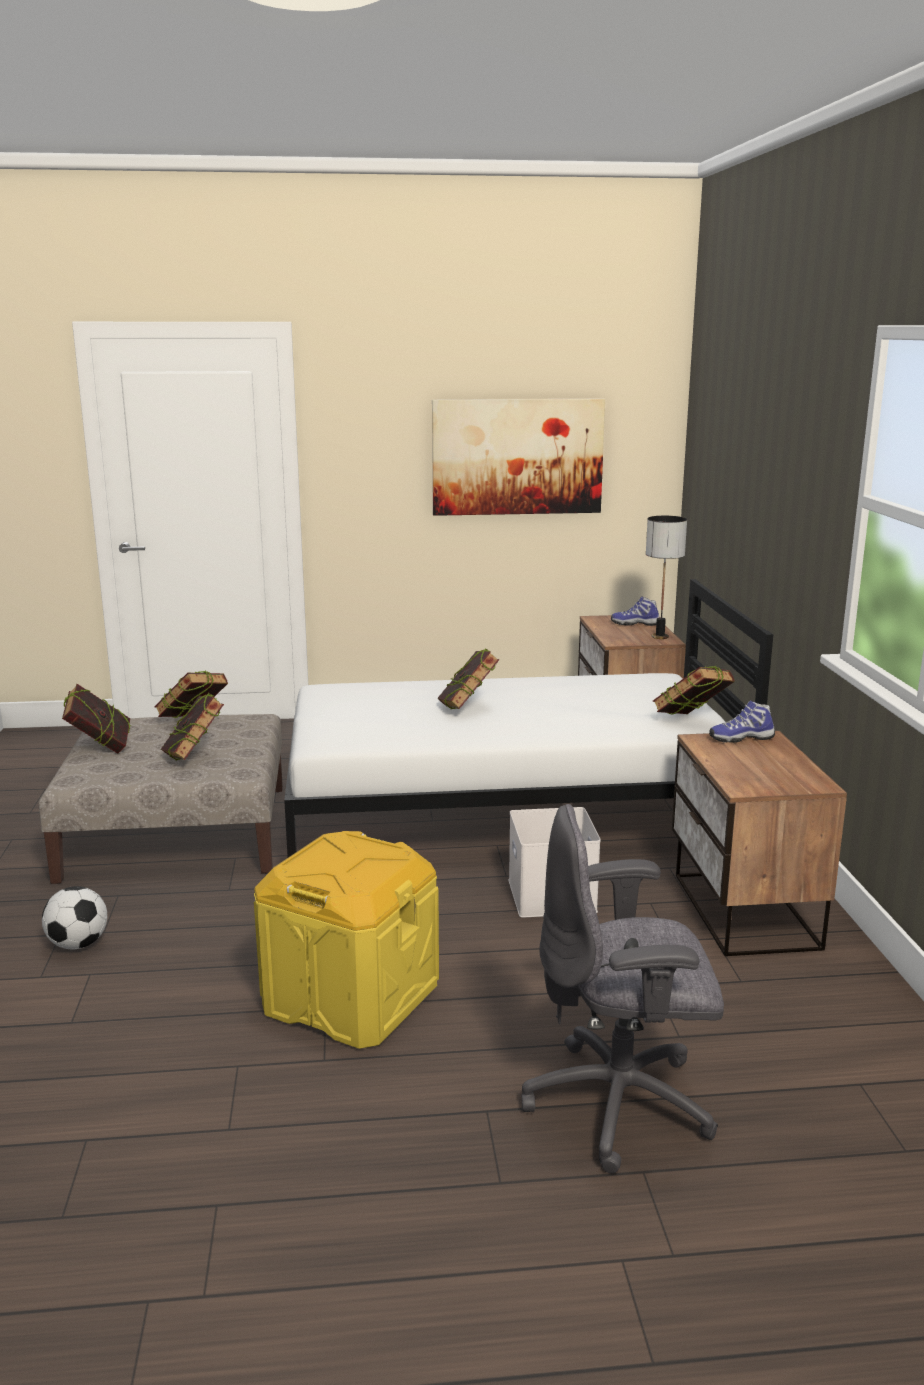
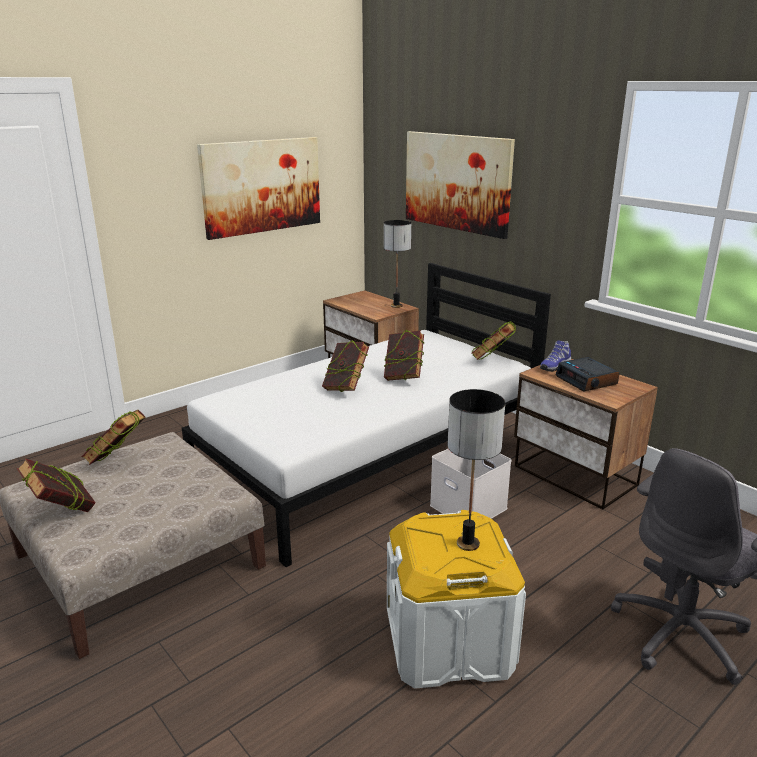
camera: 35 degrees left, 5 degrees up
football [42,886,107,950] -> none
book [161,693,224,760] -> book moved to [384,329,425,381]
yellow storage box [254,831,439,1049] -> white storage box [387,510,526,689]
shoe [611,596,660,626] -> none
none -> picture [406,131,515,239]
none -> table lamp [447,389,505,551]
none -> alarm clock [556,357,619,392]

